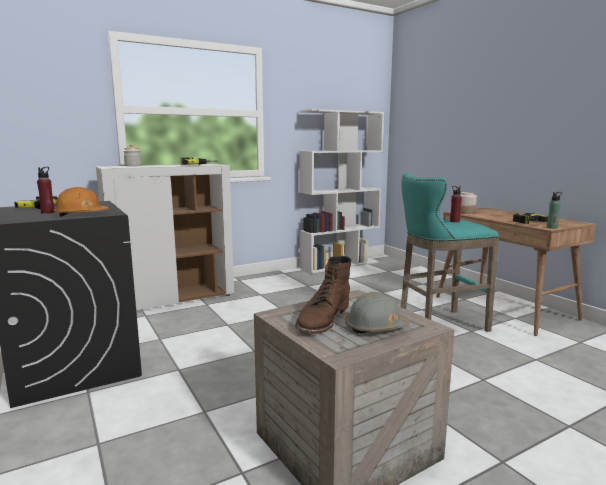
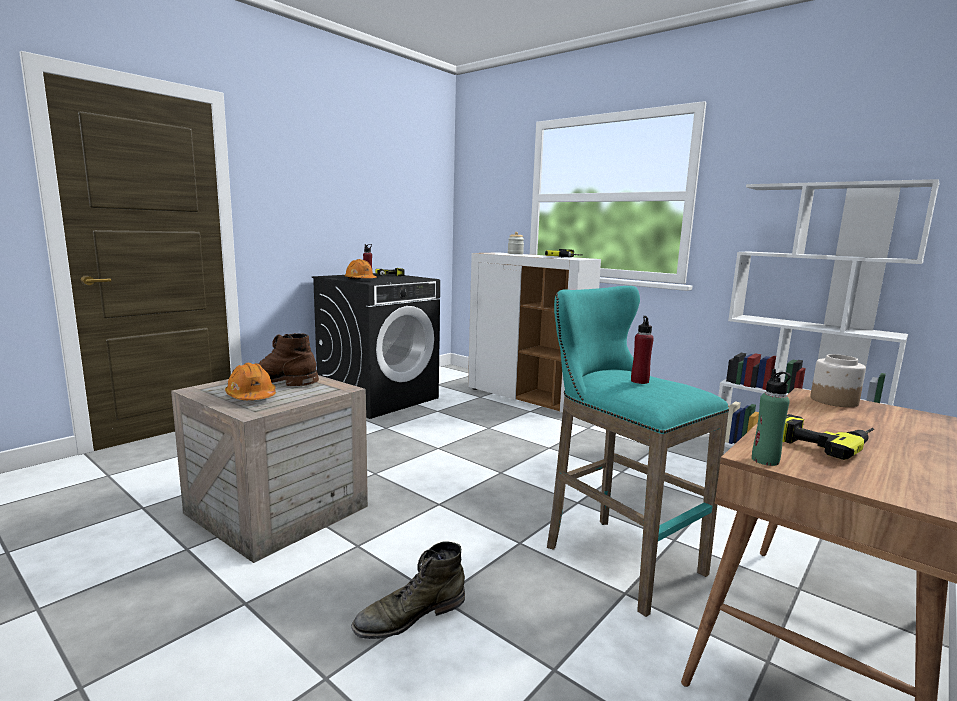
camera: 70 degrees right, 0 degrees up
grey hard hat [345,292,410,333] -> orange hard hat [225,363,276,400]
none -> green boot [351,541,465,639]

